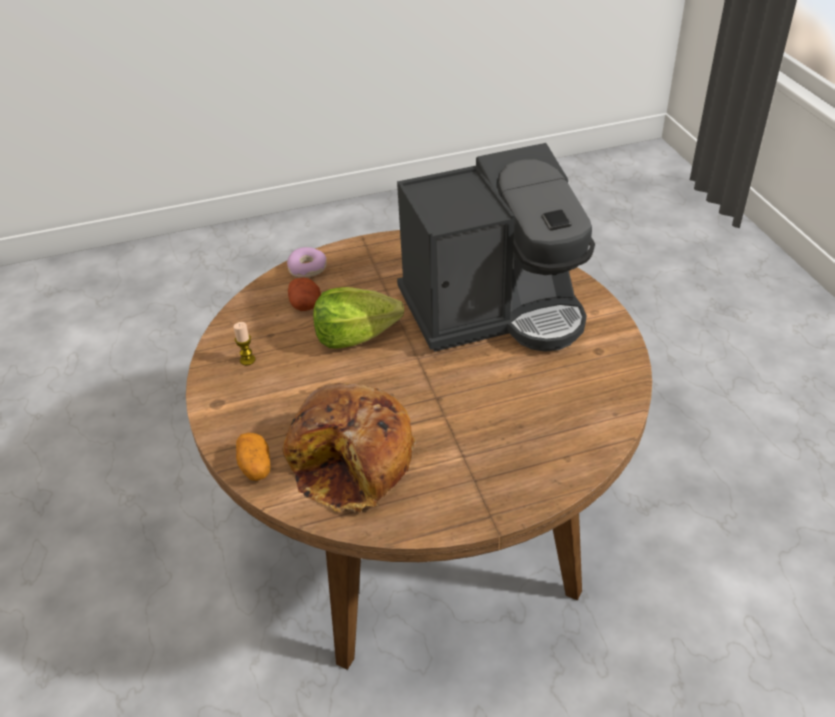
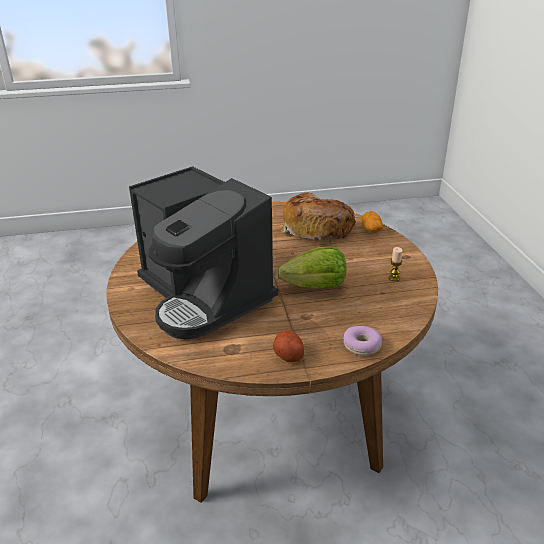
camera: 175 degrees left, 10 degrees down
potato [288,278,321,311] -> potato moved to [273,330,304,362]
coffee machine [397,143,595,352] -> coffee machine turned 120 degrees counterclockwise [129,166,278,339]

